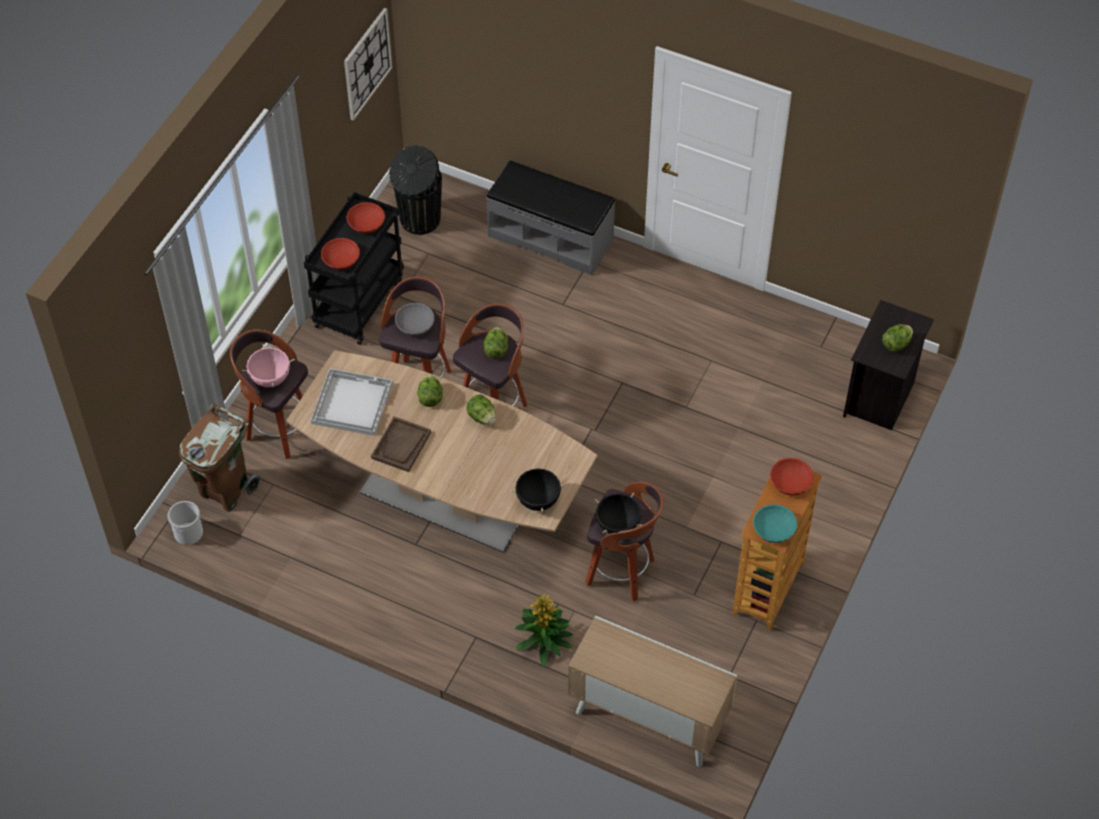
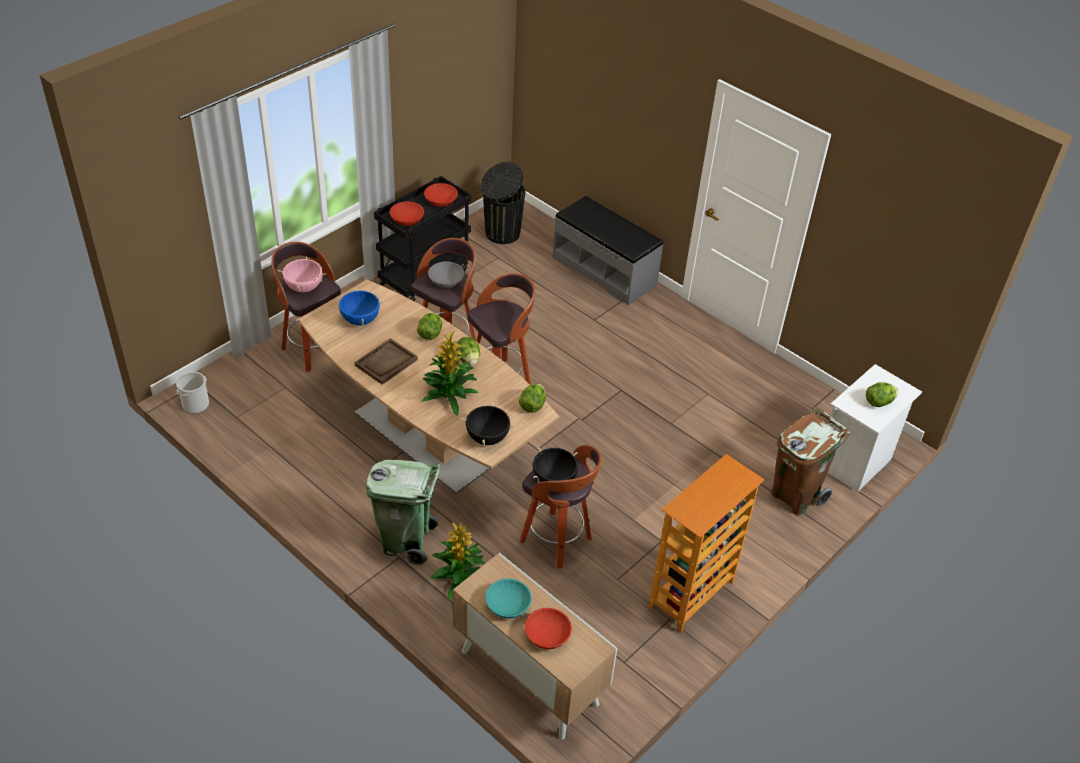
camera: 15 degrees right, 10 degrees down
brown trash can [179,403,260,512] -> brown trash can moved to [771,407,850,516]
white tray [311,368,392,436] -> blue cooking pot [334,288,384,325]
wall clock [344,8,393,121] -> none
lettuce [484,327,508,358] -> lettuce moved to [519,384,546,413]
turquoise bowl [753,504,797,543] -> turquoise bowl moved to [485,579,532,619]
red bowl [770,458,814,495] -> red bowl moved to [524,608,572,649]
black nightstand [843,300,934,430] -> white nightstand [827,364,922,492]
none -> green trash can [366,460,442,566]
none -> potted plant [422,331,478,416]

